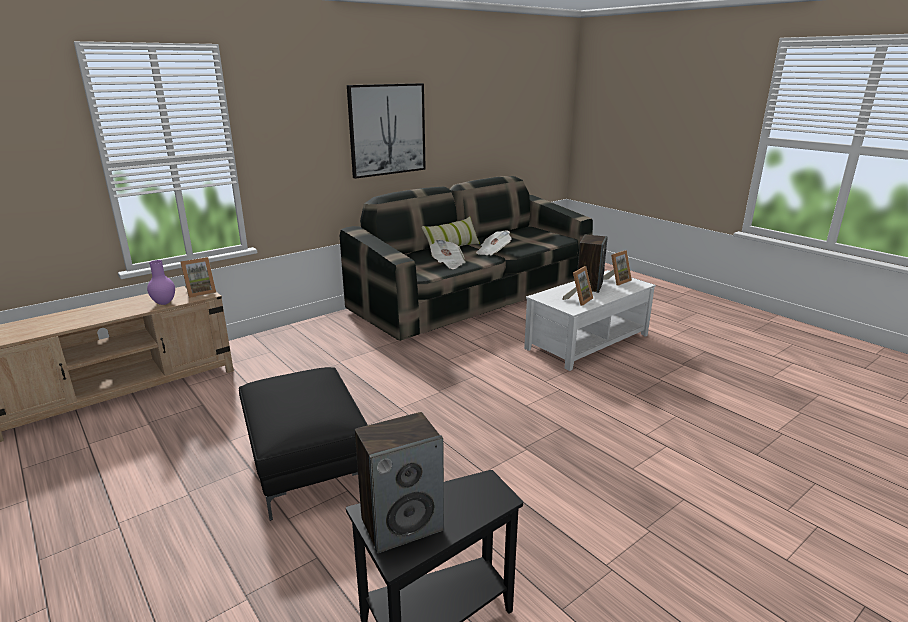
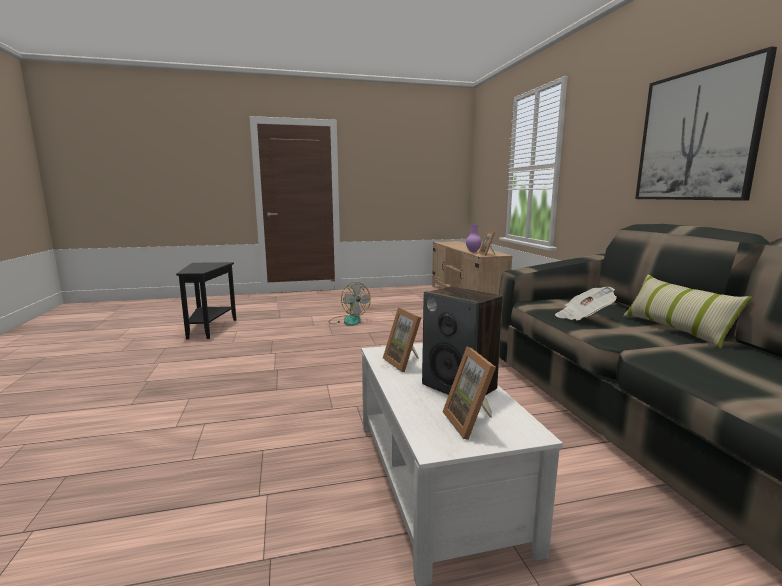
camera: 115 degrees right, 10 degrees down
black ottoman [239,367,368,521] -> fan [328,282,371,326]
speaker [355,412,444,553] -> none
newspaper [476,230,512,256] -> none

